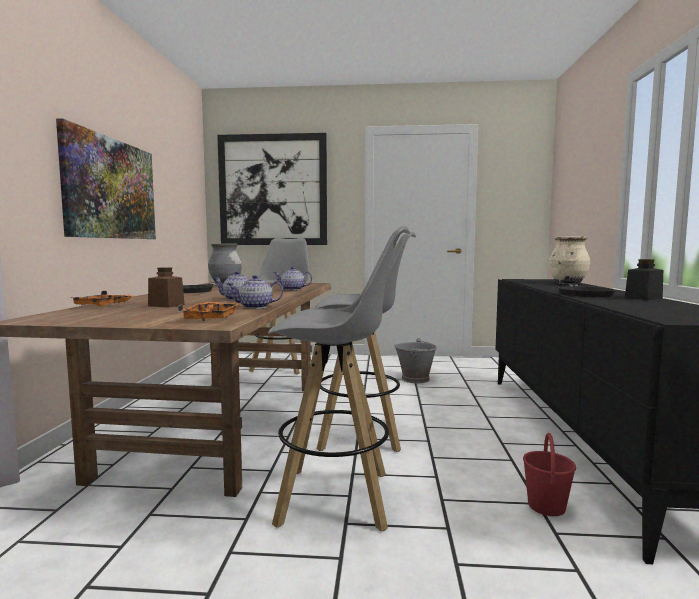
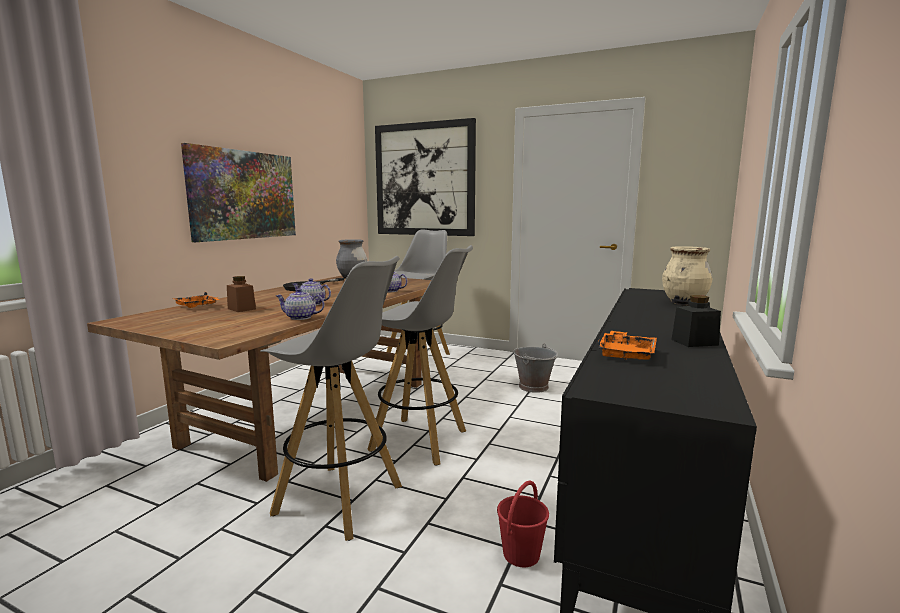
camera: 20 degrees right, 5 degrees up
orange tray [178,302,241,321] -> orange tray moved to [598,331,657,361]
black frying pan [558,283,616,297] -> none

